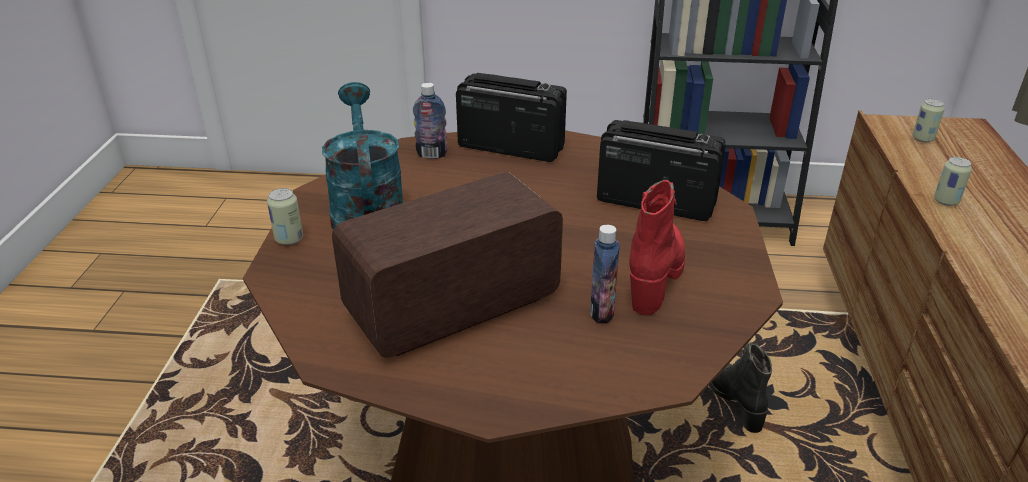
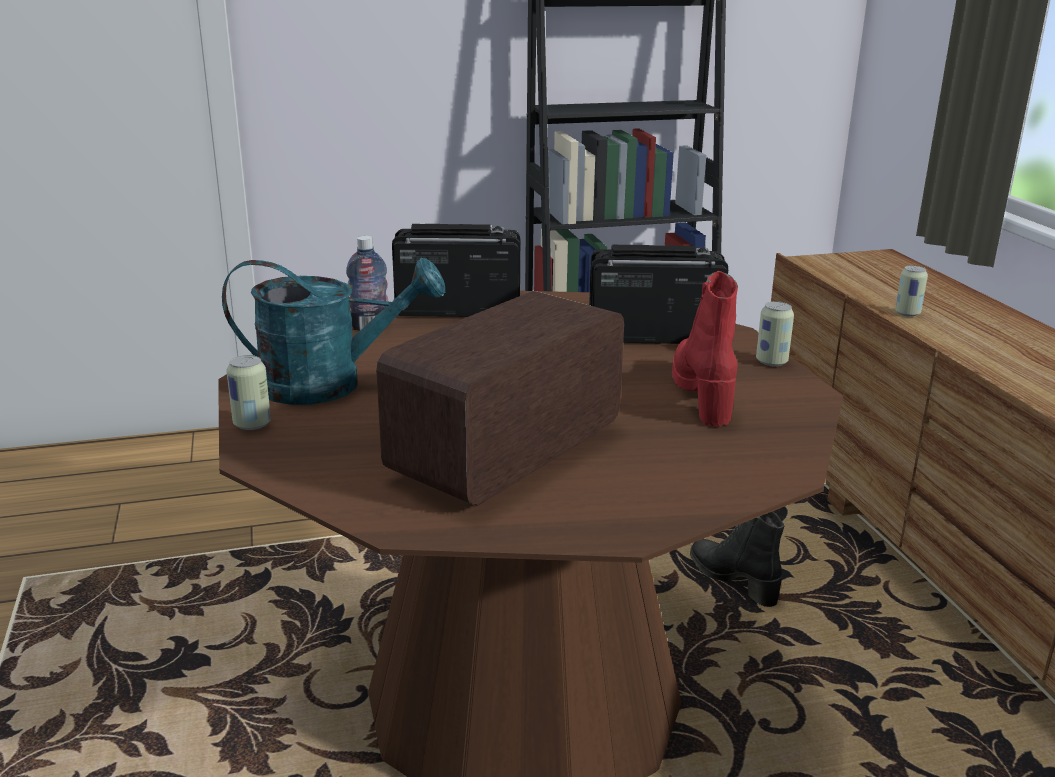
camera: 20 degrees left, 10 degrees down
turquoise watering can [322,82,404,230] -> turquoise watering can turned 120 degrees clockwise [222,258,445,405]
bottle [590,225,620,324] -> none
can [912,99,945,142] -> can moved to [756,301,794,366]

